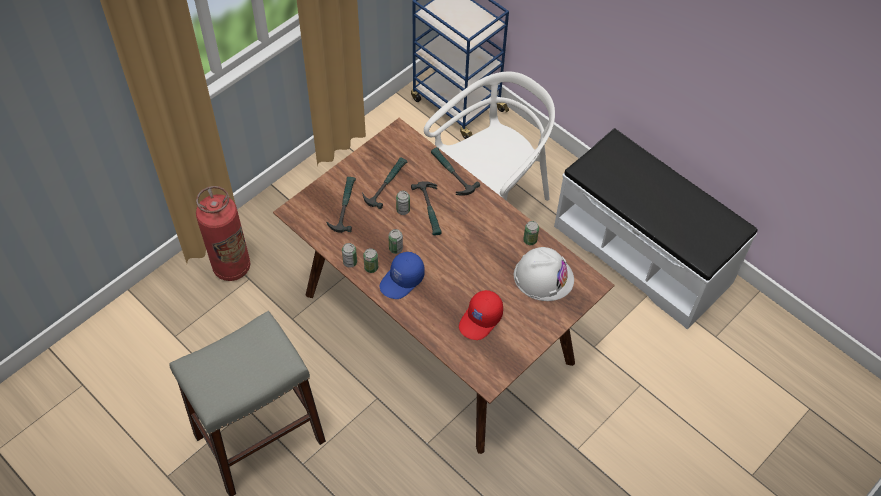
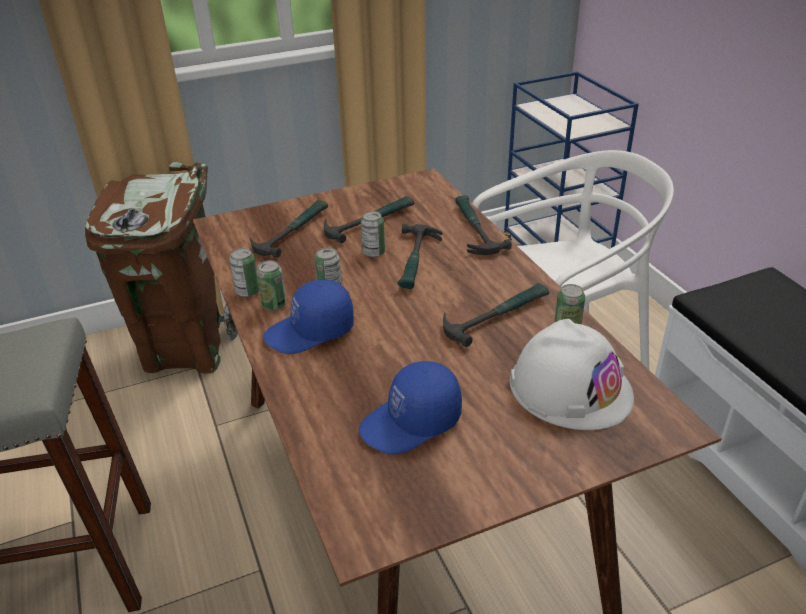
camera: 25 degrees right, 20 degrees down
fire extinguisher [196,186,250,281] -> brown trash can [85,162,238,373]
red cap [459,290,503,340] -> blue cap [359,361,462,455]
none -> hammer [443,283,549,347]

